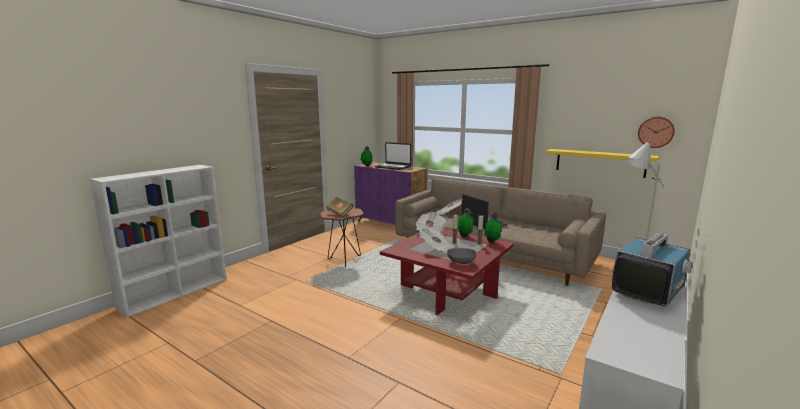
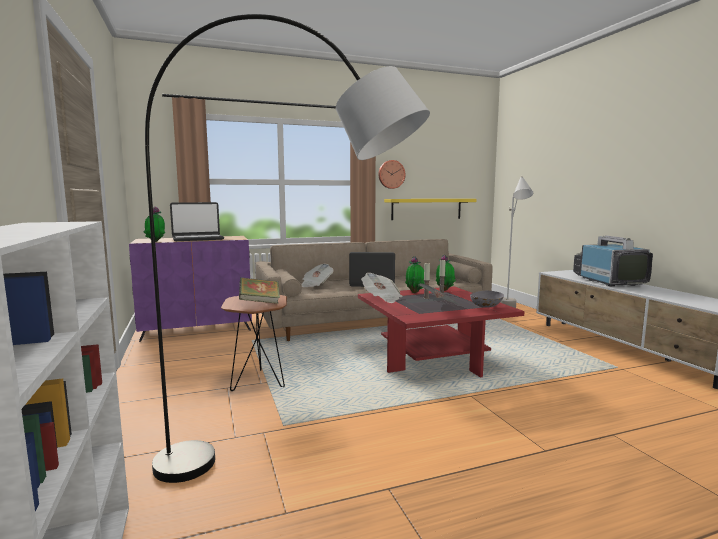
camera: 55 degrees left, 5 degrees down
wall clock [638,117,675,148] -> wall clock moved to [378,160,405,189]
none -> grey floor lamp [145,14,430,483]

